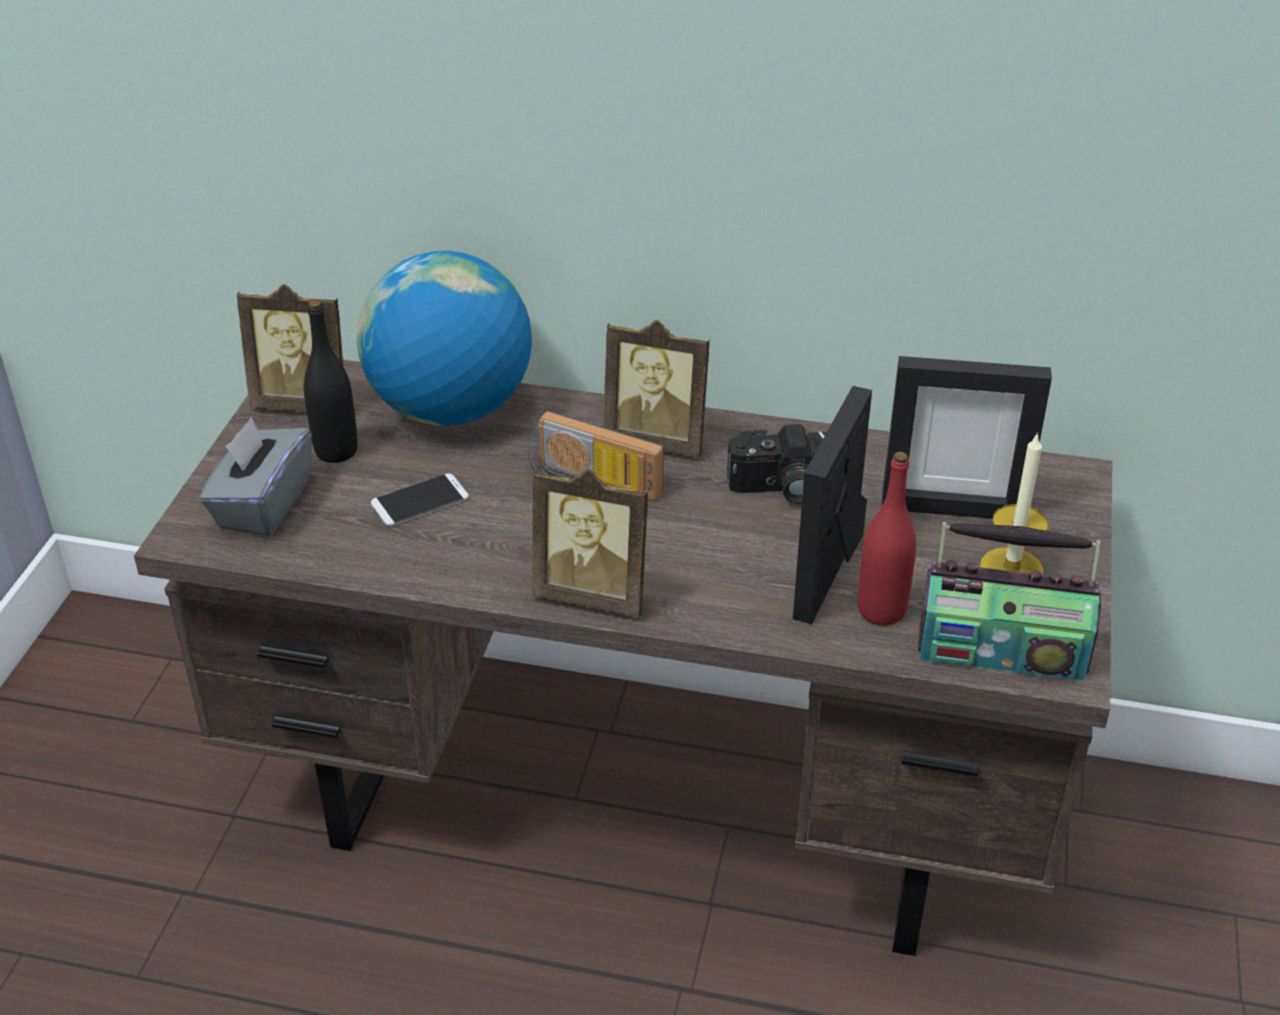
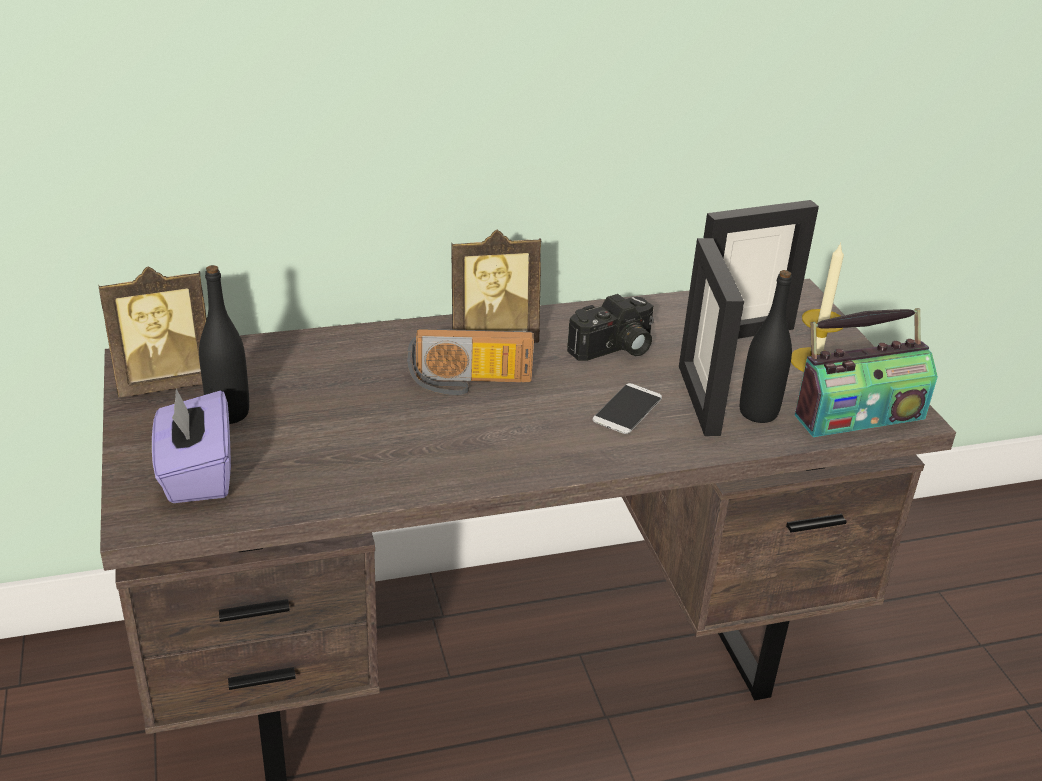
camera: 30 degrees left, 5 degrees down
grey tissue box [199,417,312,537] -> purple tissue box [152,389,231,503]
globe [357,251,532,426] -> none
phone [371,473,469,526] -> phone moved to [593,383,662,434]
picture frame [532,469,648,617] -> none
red bottle [858,452,916,626] -> black bottle [740,270,792,423]

